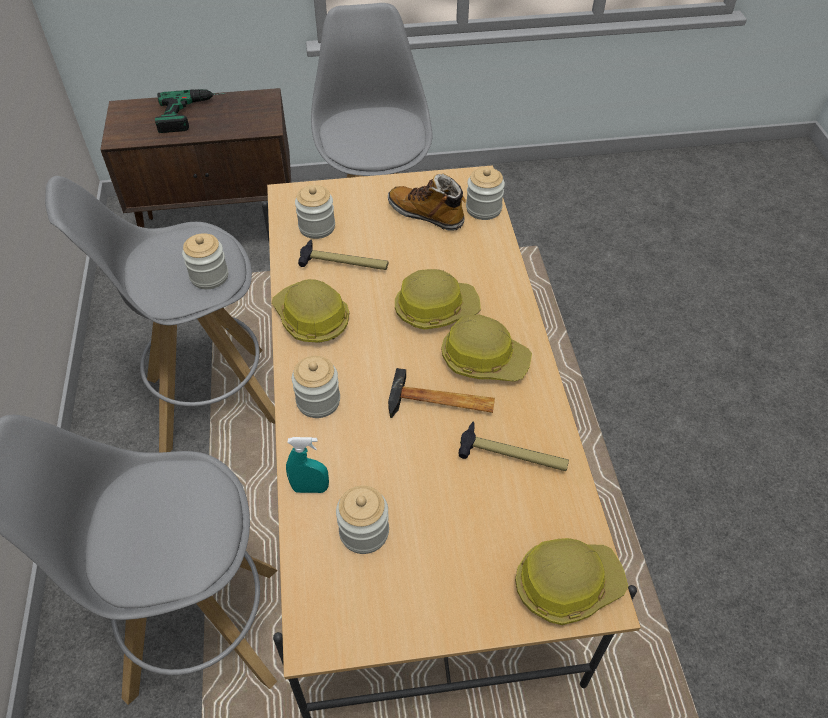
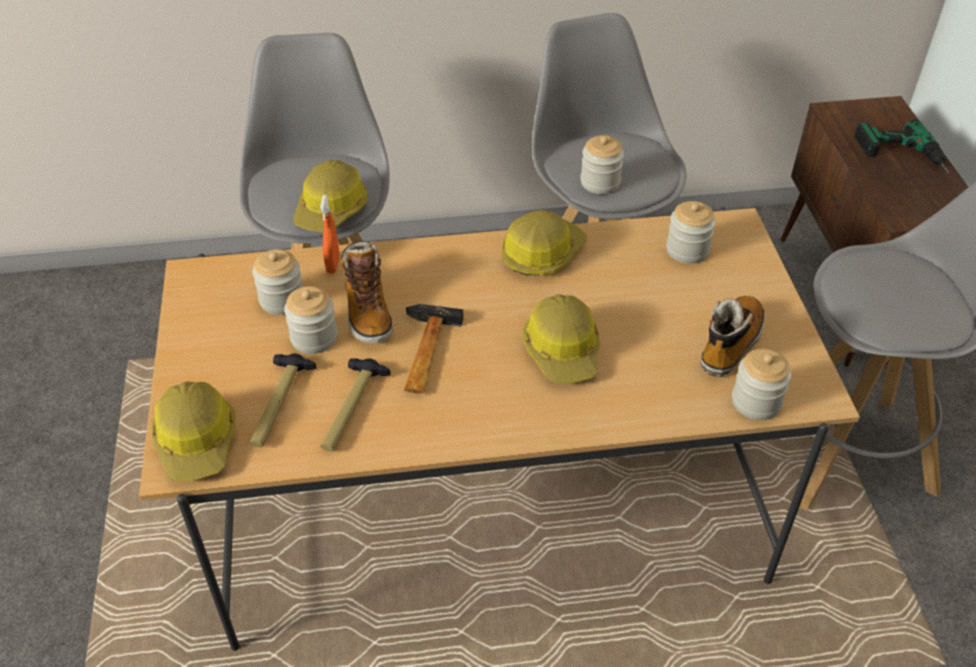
camera: 90 degrees right, 5 degrees down
turquoise spray bottle [286,437,329,493] -> orange spray bottle [320,195,339,273]
jar [292,356,340,418] -> jar moved to [284,286,337,354]
hammer [298,239,388,270] -> hammer moved to [250,353,316,447]
hard hat [441,314,532,382] -> hard hat moved to [293,160,368,232]
none -> boot [341,241,393,343]

